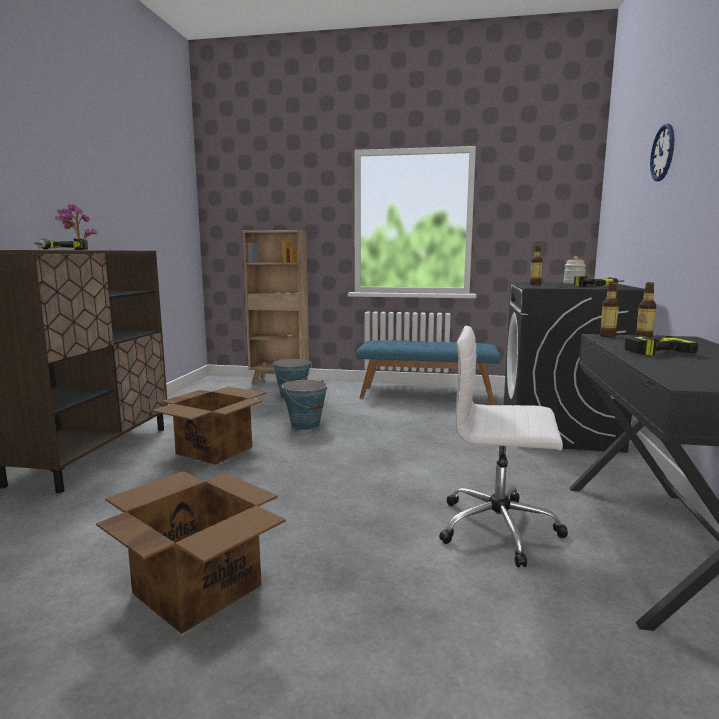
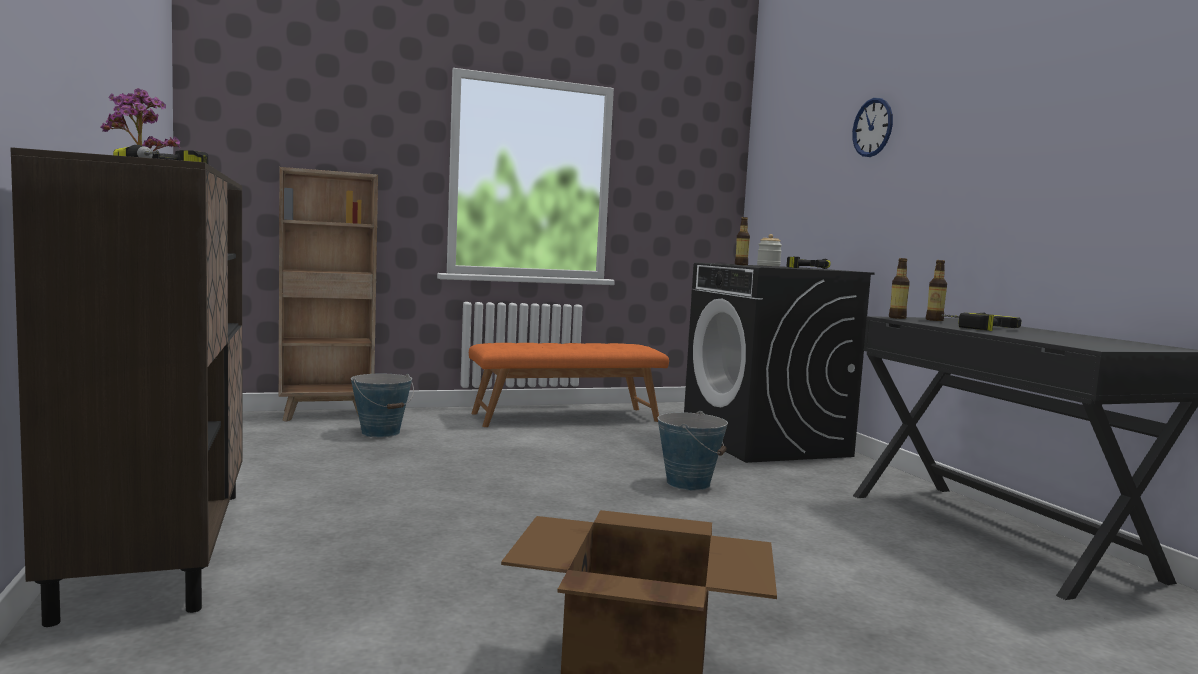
camera: 30 degrees left, 5 degrees down
cardboard box [152,386,266,465] -> none
bucket [282,380,329,430] -> bucket moved to [658,411,728,491]
blue bench [356,340,501,405] -> orange bench [469,343,669,427]
white office chair [439,325,568,567] -> none

